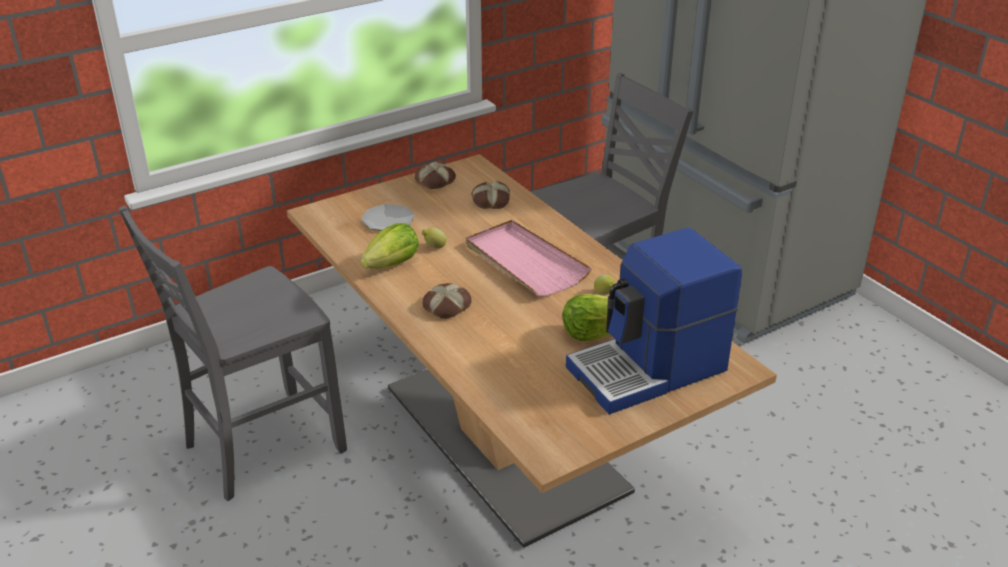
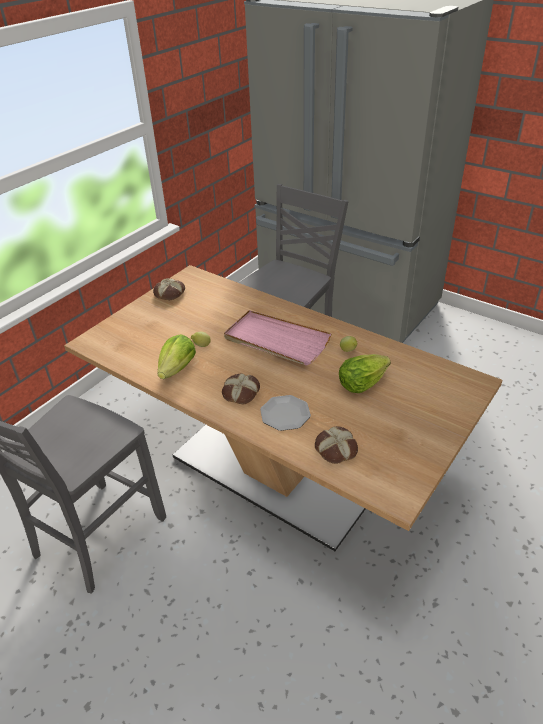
camera: 20 degrees left, 5 degrees up
plate [361,204,415,231] -> plate moved to [260,395,311,431]
bread [471,181,510,209] -> bread moved to [315,426,358,464]
coffee machine [566,228,742,414] -> none

